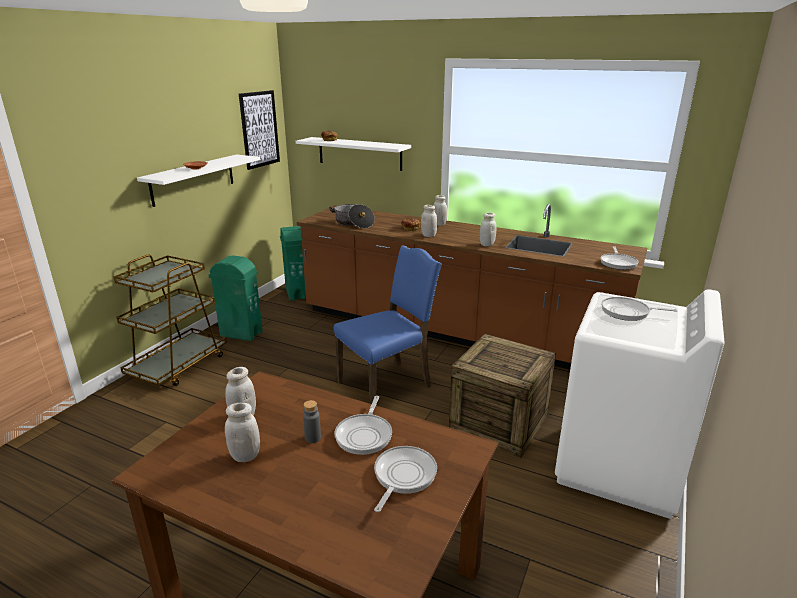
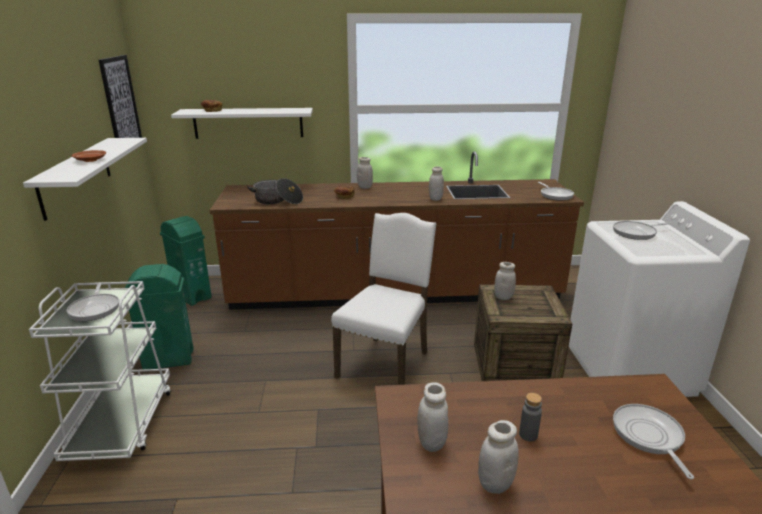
camera: 30 degrees left, 0 degrees up
brown cart [114,254,227,386] -> white cart [29,281,171,461]
blue chair [334,245,442,404] -> white chair [331,213,437,385]
frying pan [335,396,392,455] -> frying pan moved to [67,282,119,321]
white jar [421,205,437,237] -> white jar moved to [495,262,516,300]

